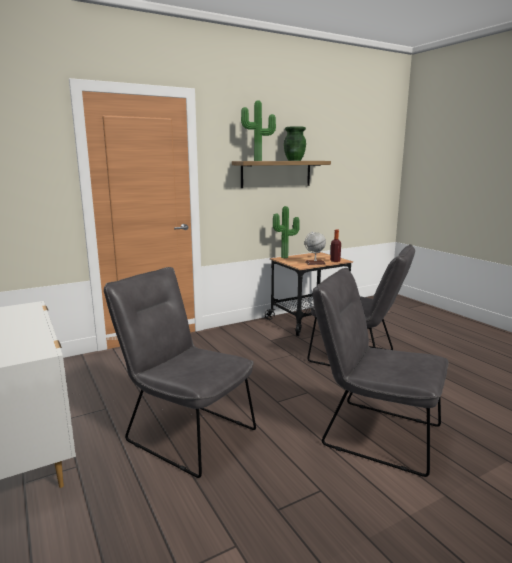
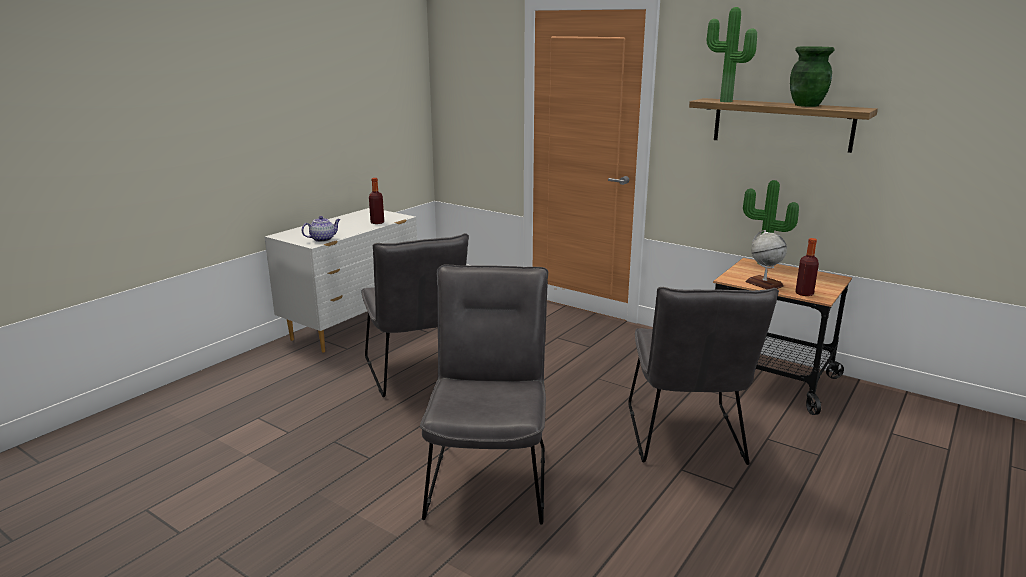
camera: 65 degrees right, 5 degrees up
grey chair [104,267,256,478] -> grey chair turned 150 degrees clockwise [362,233,469,397]
none -> teapot [302,216,341,242]
none -> bottle [369,178,384,224]

